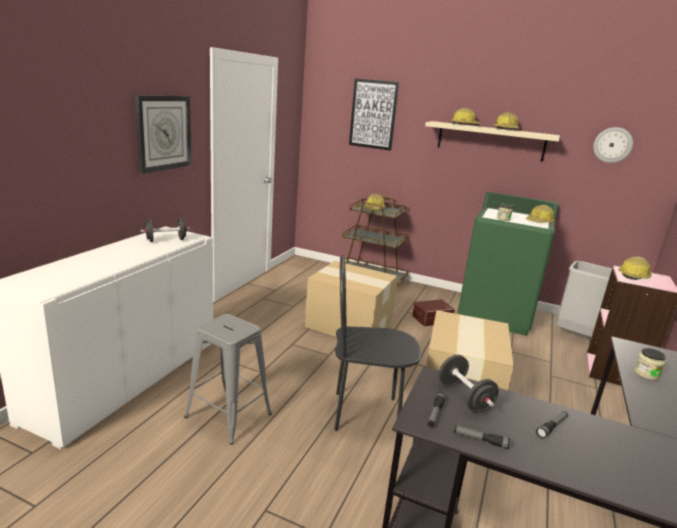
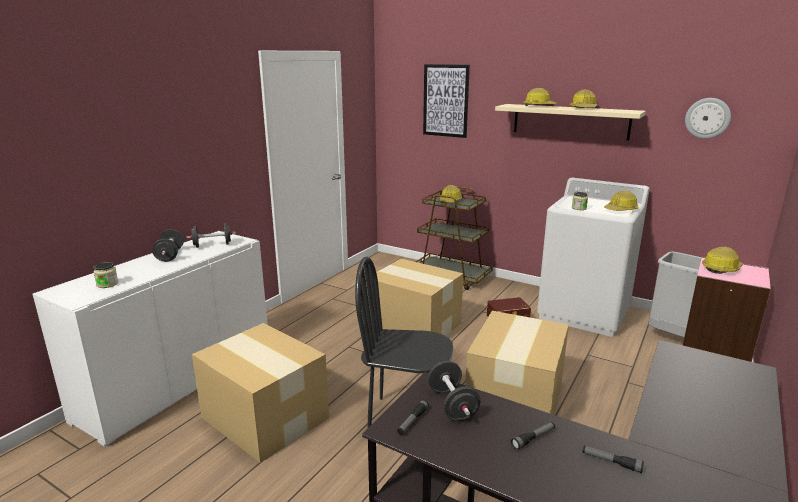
camera: 10 degrees right, 0 degrees up
wall clock [135,95,191,174] -> none
grey stool [184,314,272,445] -> cardboard box [192,323,329,463]
flashlight [454,425,510,449] -> flashlight moved to [582,446,644,473]
green washing machine [458,192,559,336] -> white washing machine [537,178,650,337]
jar [634,348,666,380] -> jar moved to [94,262,118,288]
none -> black dumbbell [152,229,184,262]

